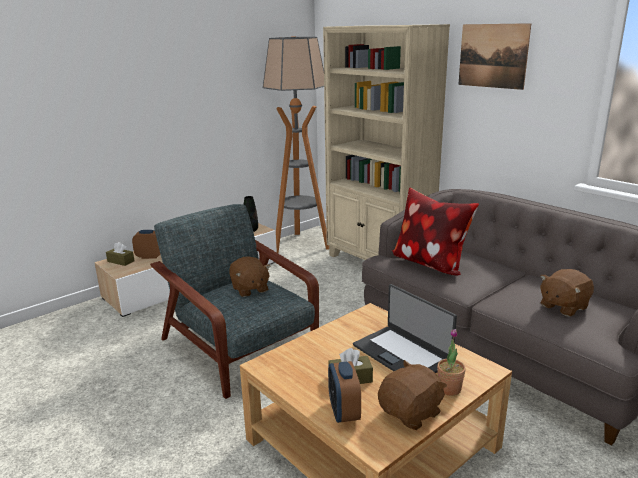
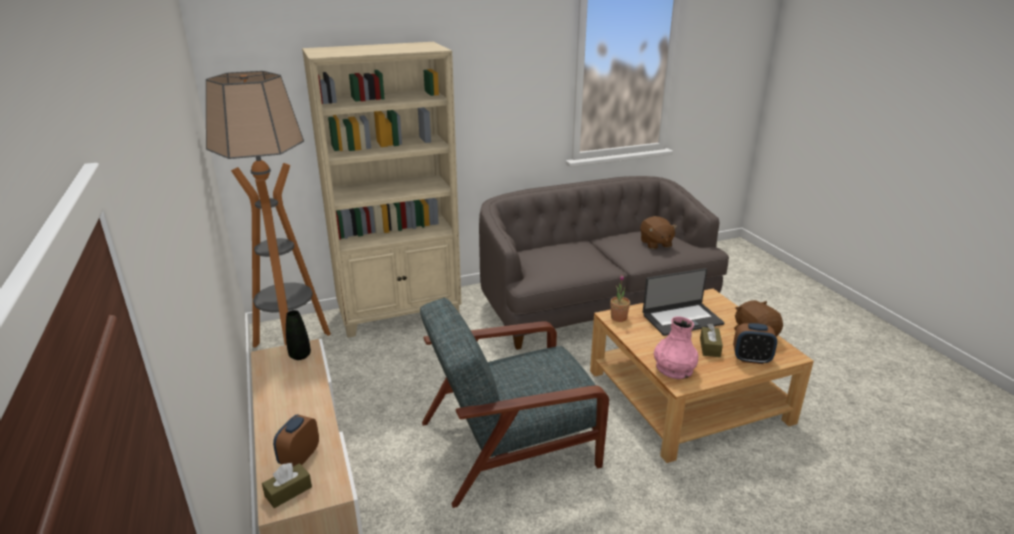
camera: 70 degrees left, 5 degrees up
brown plush toy [229,256,271,297] -> none
pillow [392,188,479,276] -> none
potted plant [437,329,466,396] -> potted plant moved to [611,274,630,322]
picture [458,23,531,90] -> none
none -> pink vase [654,316,699,379]

